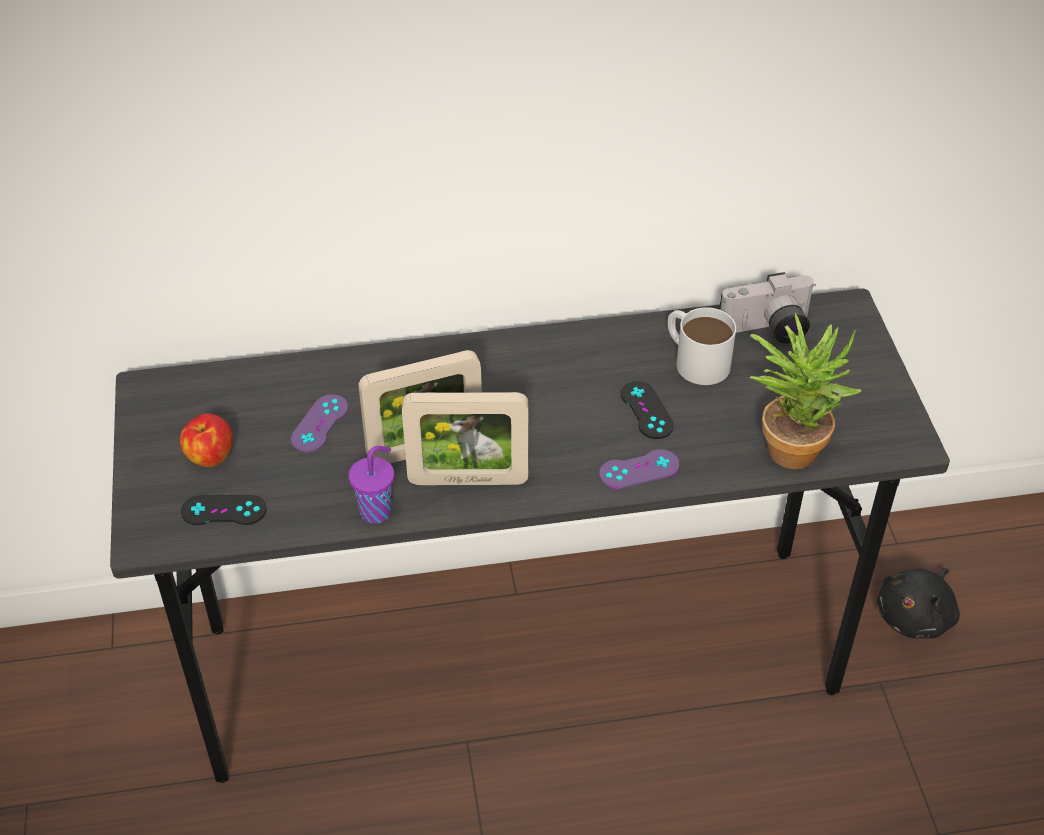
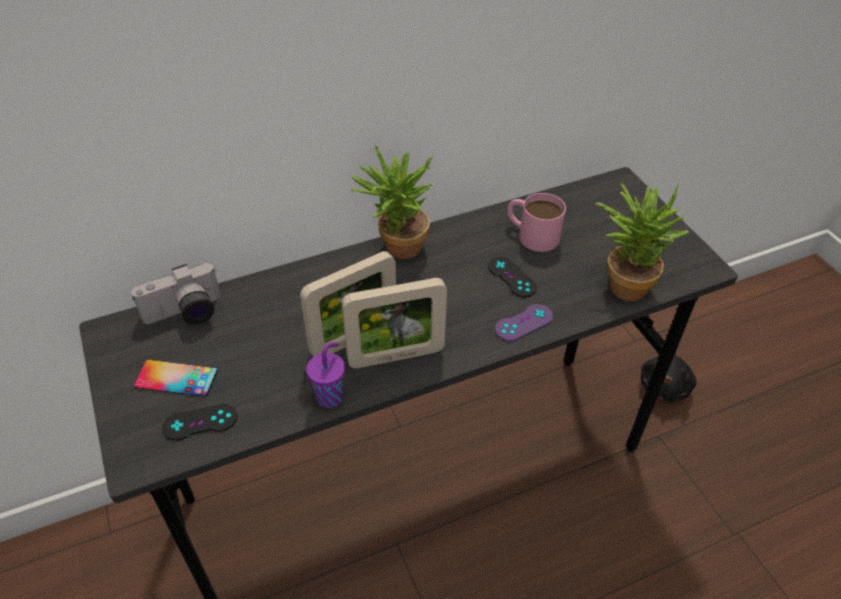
camera: 15 degrees left, 0 degrees up
apple [180,413,233,467] -> phone [134,359,218,397]
purple game controller [290,394,348,452] -> none
white mug [668,307,736,385] -> pink mug [507,193,566,252]
camera [719,272,816,343] -> camera moved to [131,263,221,324]
none -> potted plant [351,145,434,259]

